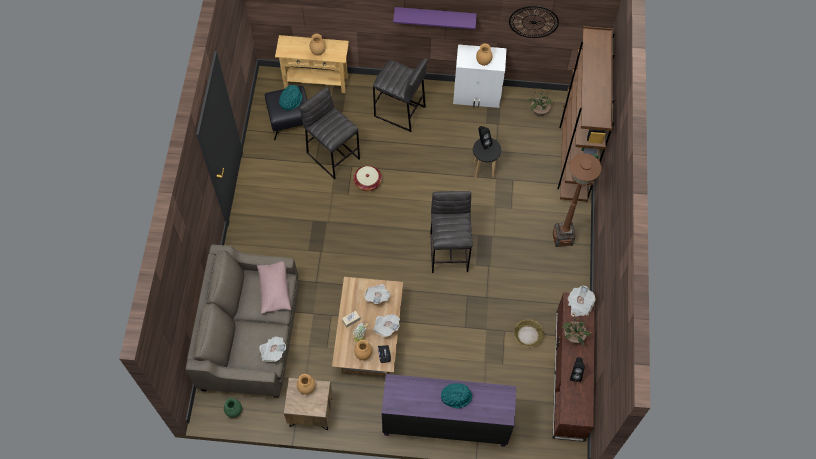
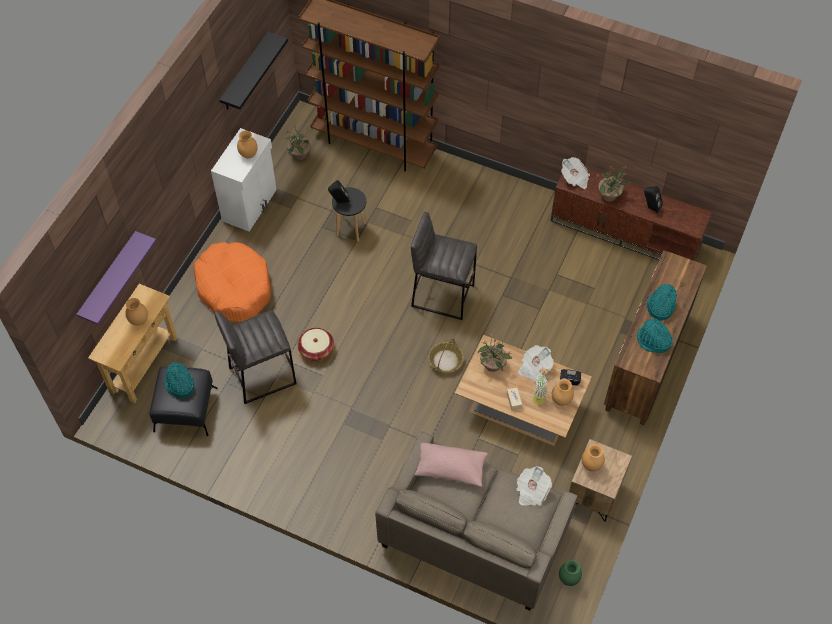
camera: 70 degrees left, 5 degrees down
newspaper [364,284,391,304] -> potted plant [478,333,512,372]
grey stool [373,58,428,132] -> orange dog bed [194,242,271,322]
purple dresser [382,374,516,447] -> brown dresser [604,250,707,425]
purple shelf [393,7,477,29] -> purple shelf moved to [76,231,156,325]
wall clock [509,6,559,38] -> black shelf [219,32,288,110]
basket [514,319,544,347] -> basket moved to [428,339,464,373]
brown floor lamp [553,153,602,247] -> none
none -> turquoise hat [637,318,673,353]

